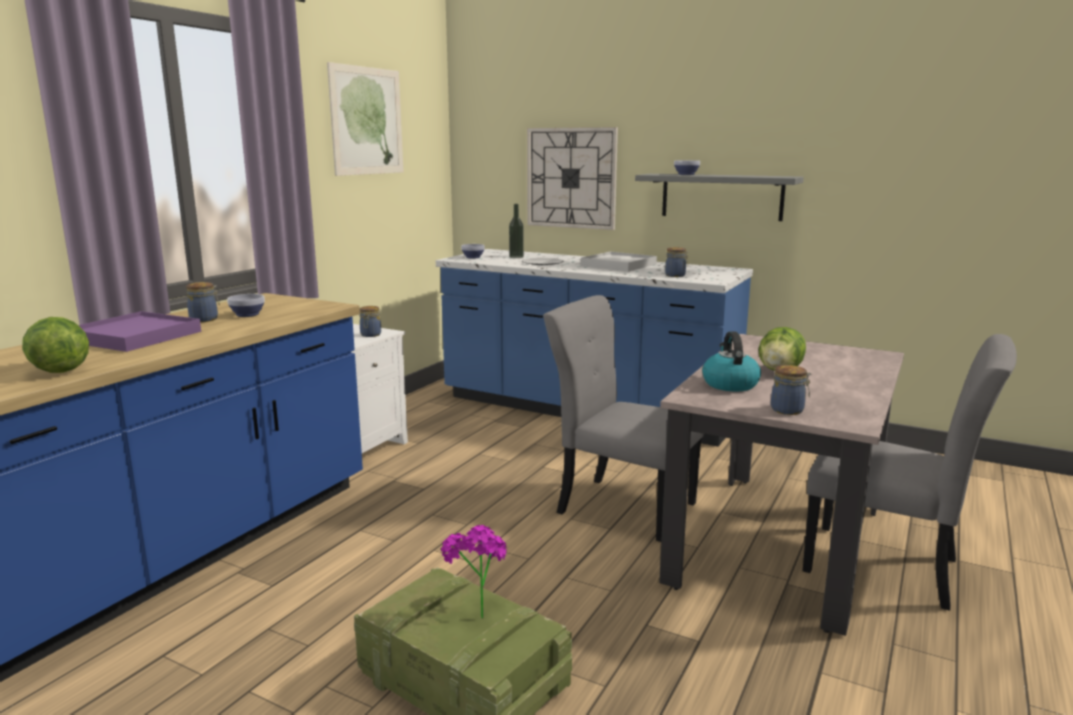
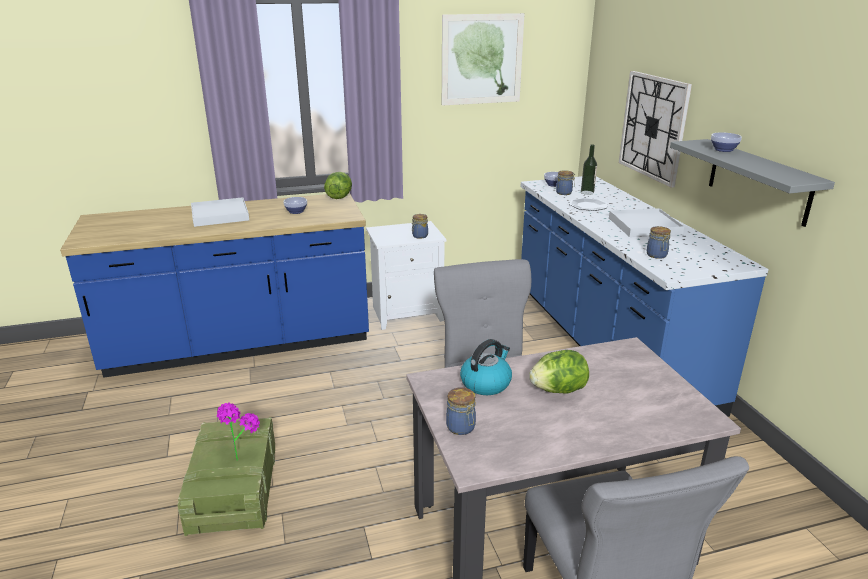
camera: 45 degrees right, 10 degrees up
lettuce [22,317,89,373] -> lettuce moved to [324,172,352,199]
purple tray [78,311,201,352] -> white tray [191,197,249,227]
jar [186,282,220,322] -> jar moved to [556,170,575,195]

